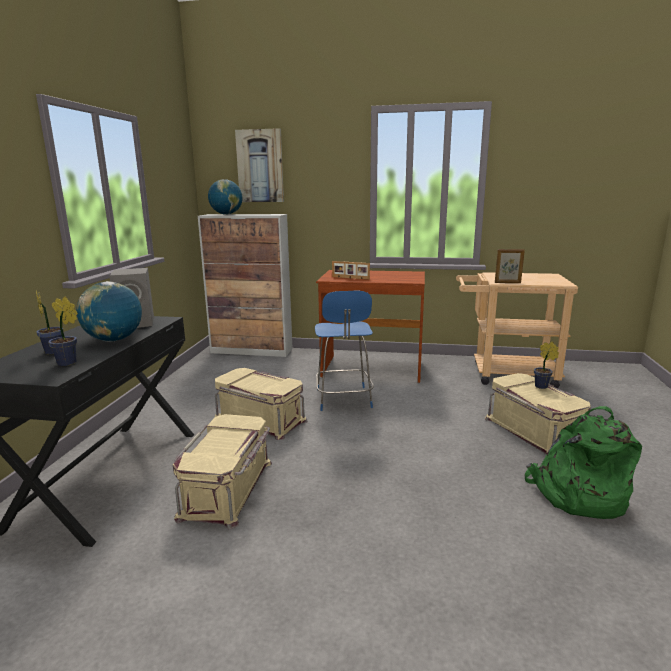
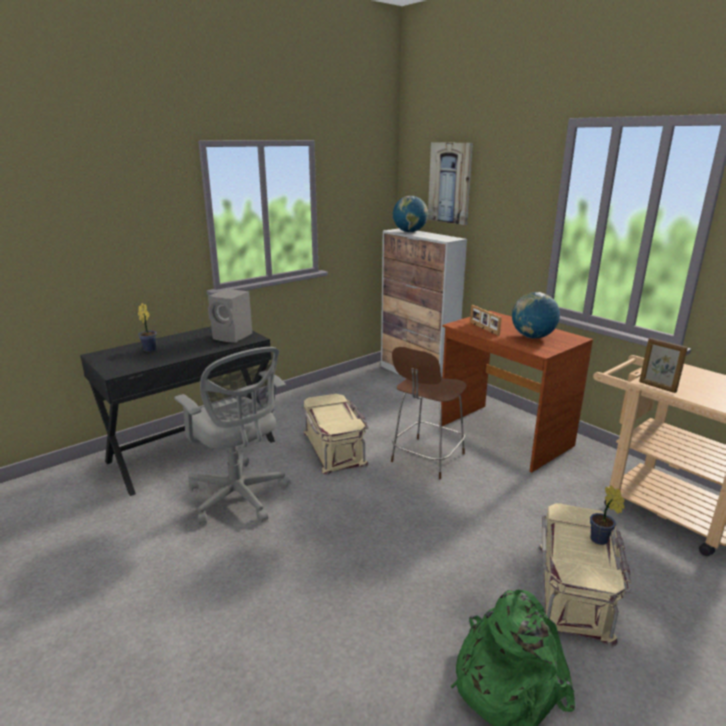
camera: 40 degrees right, 5 degrees up
potted plant [48,297,78,366] -> none
globe [76,281,142,342] -> globe moved to [512,292,560,339]
beige storage box [173,414,272,529] -> grey office chair [174,347,291,525]
blue stool [315,291,374,411] -> brown stool [391,347,467,479]

